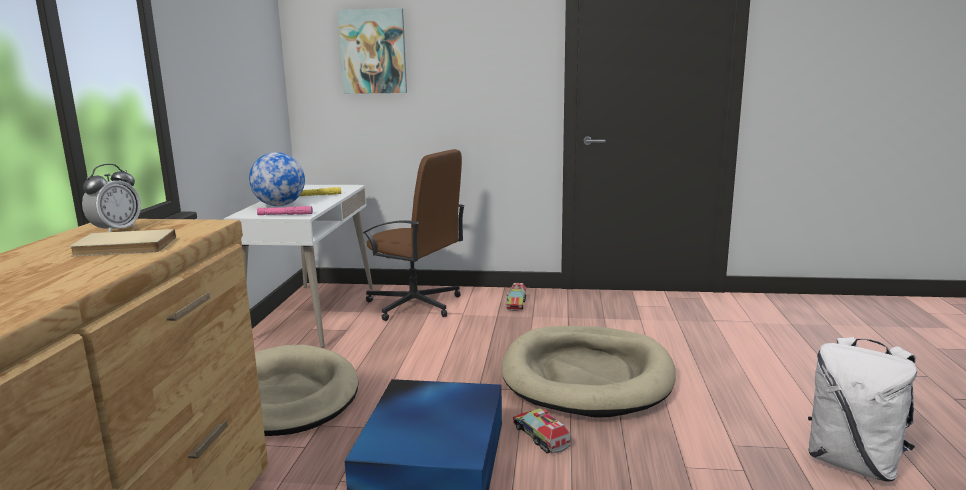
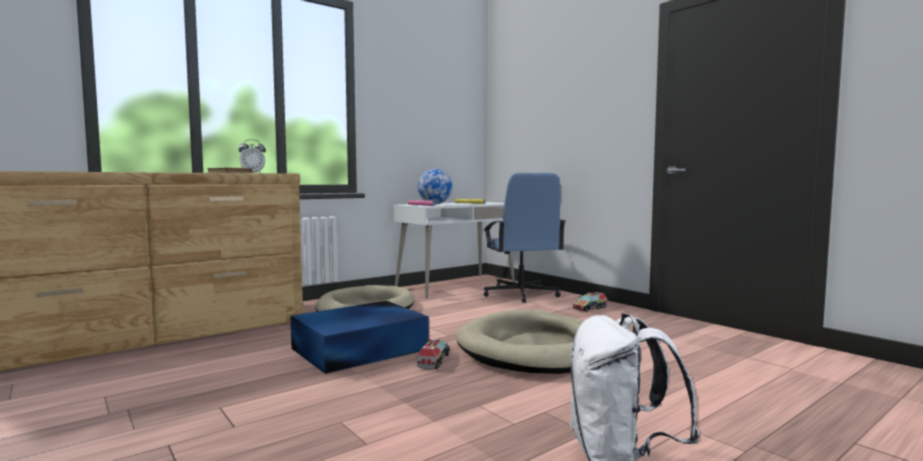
camera: 45 degrees right, 10 degrees down
picture [338,8,407,94] -> none
brown office chair [363,149,465,321] -> blue office chair [484,173,565,303]

